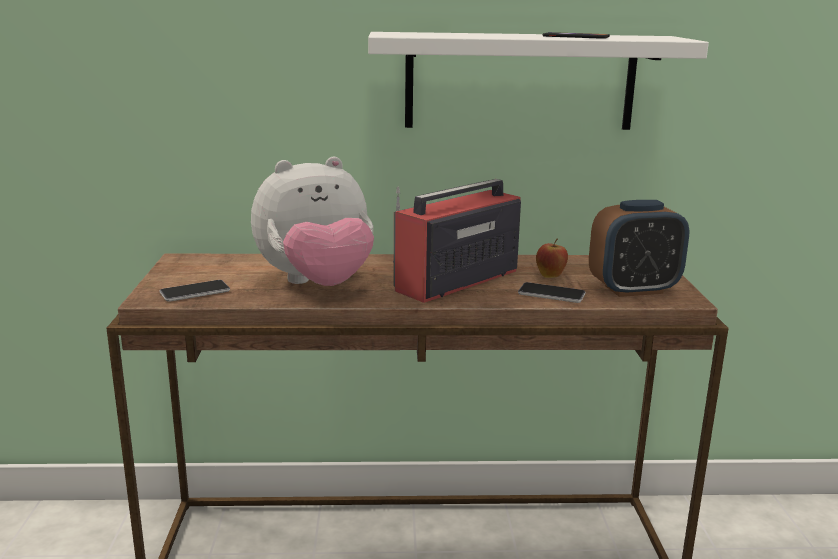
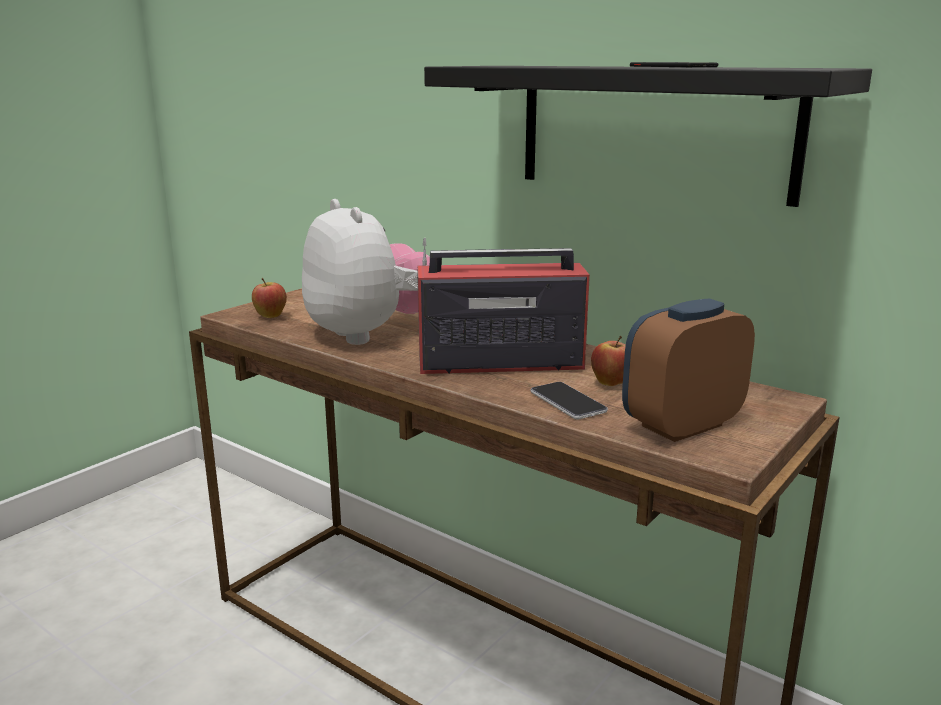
camera: 40 degrees right, 0 degrees up
phone [160,280,230,302] -> apple [252,278,287,318]
plush toy [251,157,374,286] -> plush toy turned 135 degrees counterclockwise [302,199,430,345]
white shelf [368,32,709,130] -> black shelf [424,66,872,207]
alarm clock [589,200,690,297] -> alarm clock turned 120 degrees clockwise [622,299,755,442]

